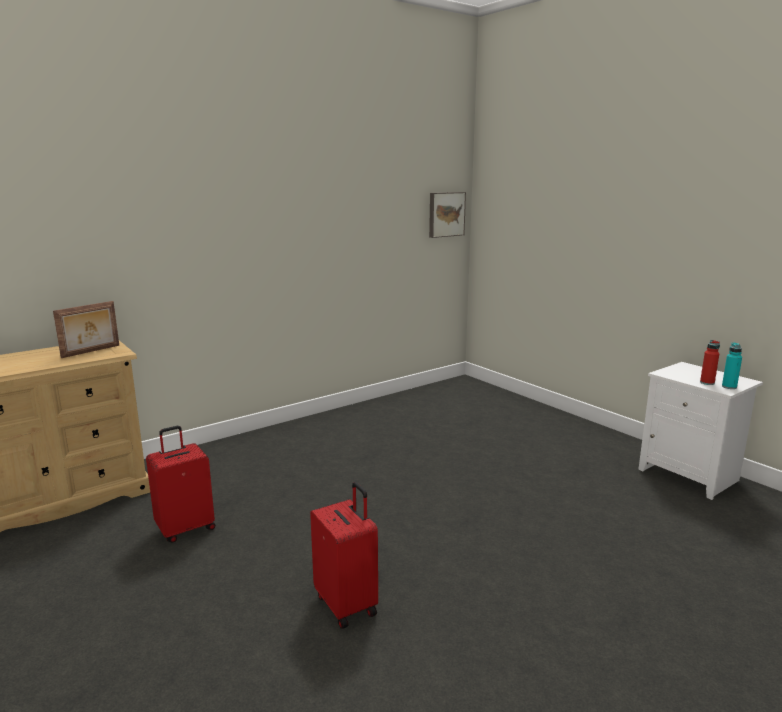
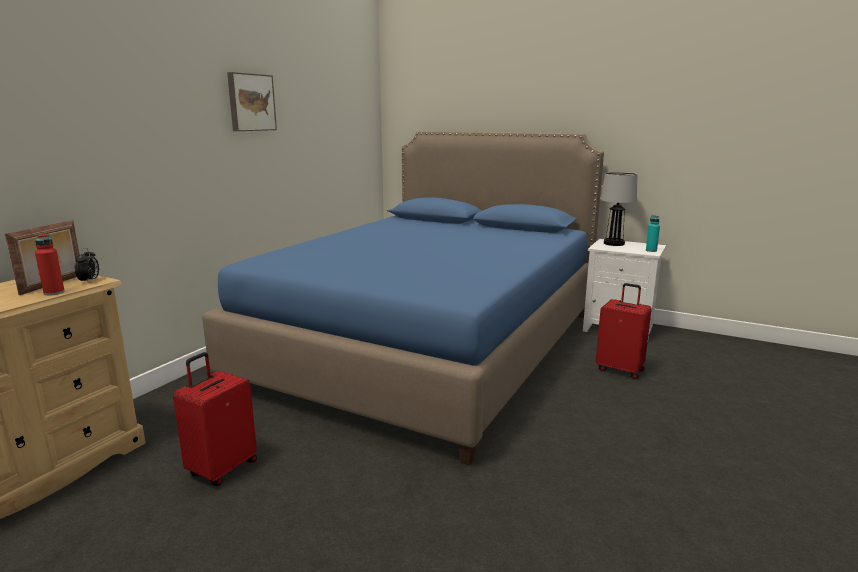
camera: 25 degrees left, 0 degrees up
red suitcase [310,482,378,629] -> red suitcase moved to [596,283,652,379]
picture [429,192,466,238] -> picture moved to [227,72,277,131]
red bottle [700,340,720,385] -> red bottle moved to [35,234,65,296]
none -> alarm clock [75,248,99,282]
none -> blue bed [202,131,604,465]
none -> table lamp [600,172,638,246]

